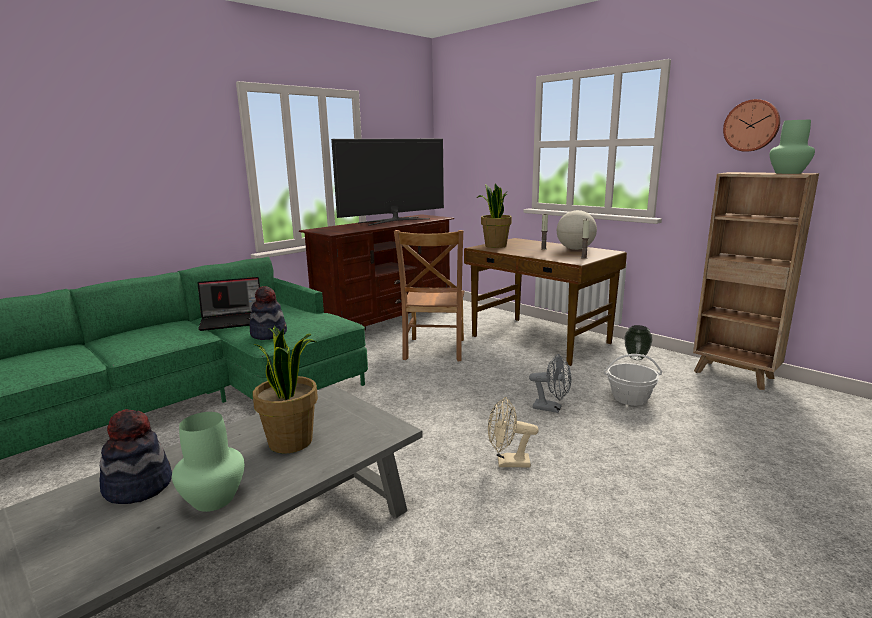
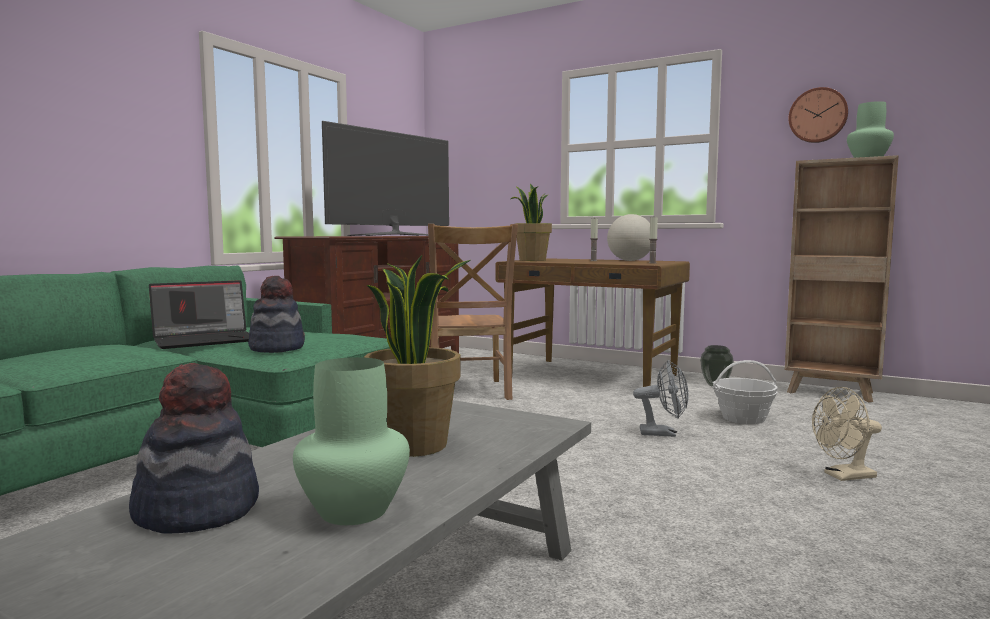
camera: 15 degrees left, 10 degrees down
beige fan [488,397,539,467] -> beige fan moved to [812,387,882,481]

